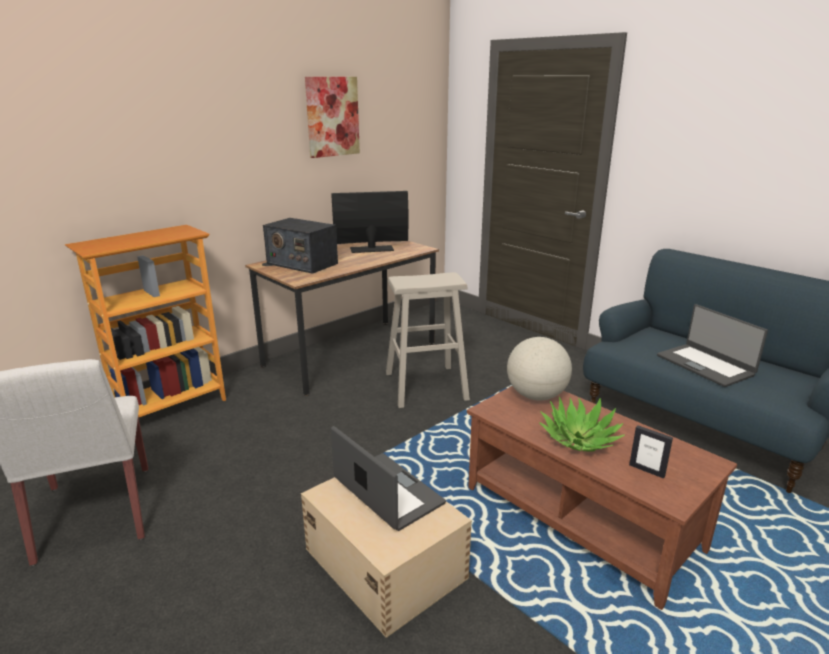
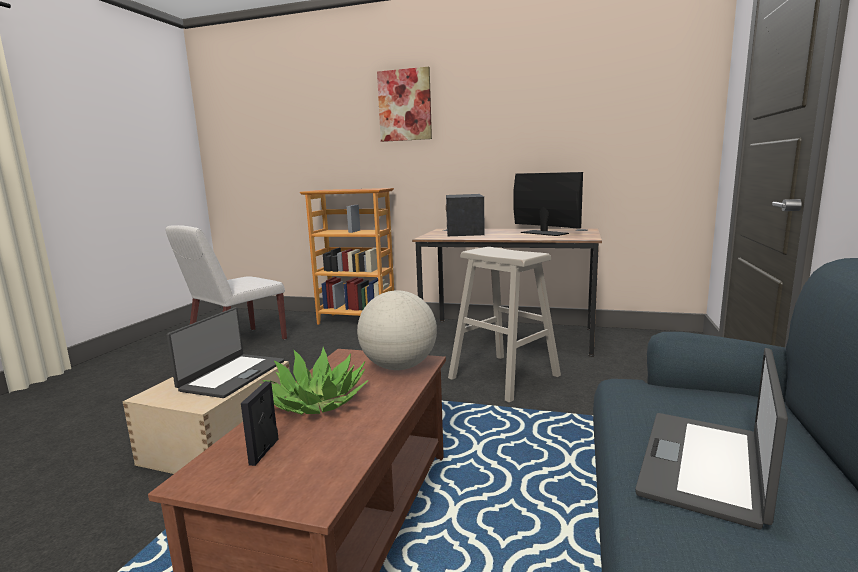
camera: 60 degrees right, 10 degrees down
picture [305,77,360,158] -> picture moved to [377,67,432,142]

